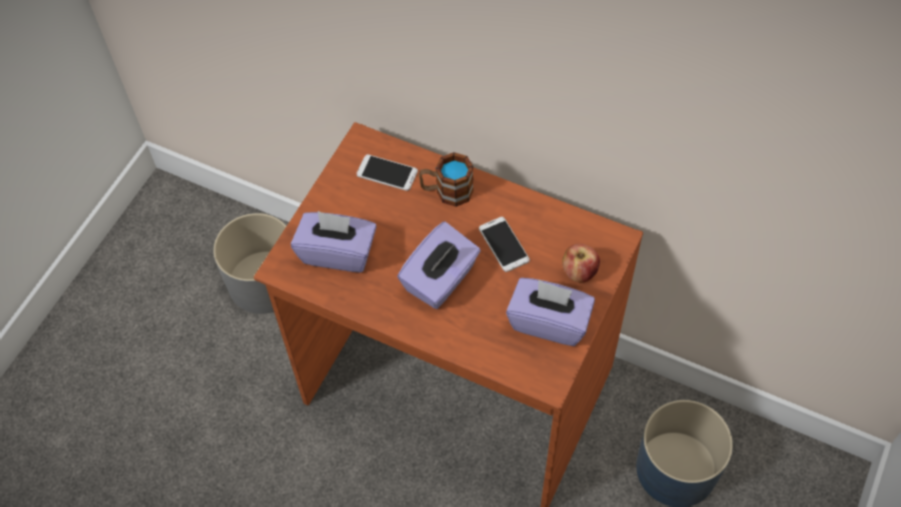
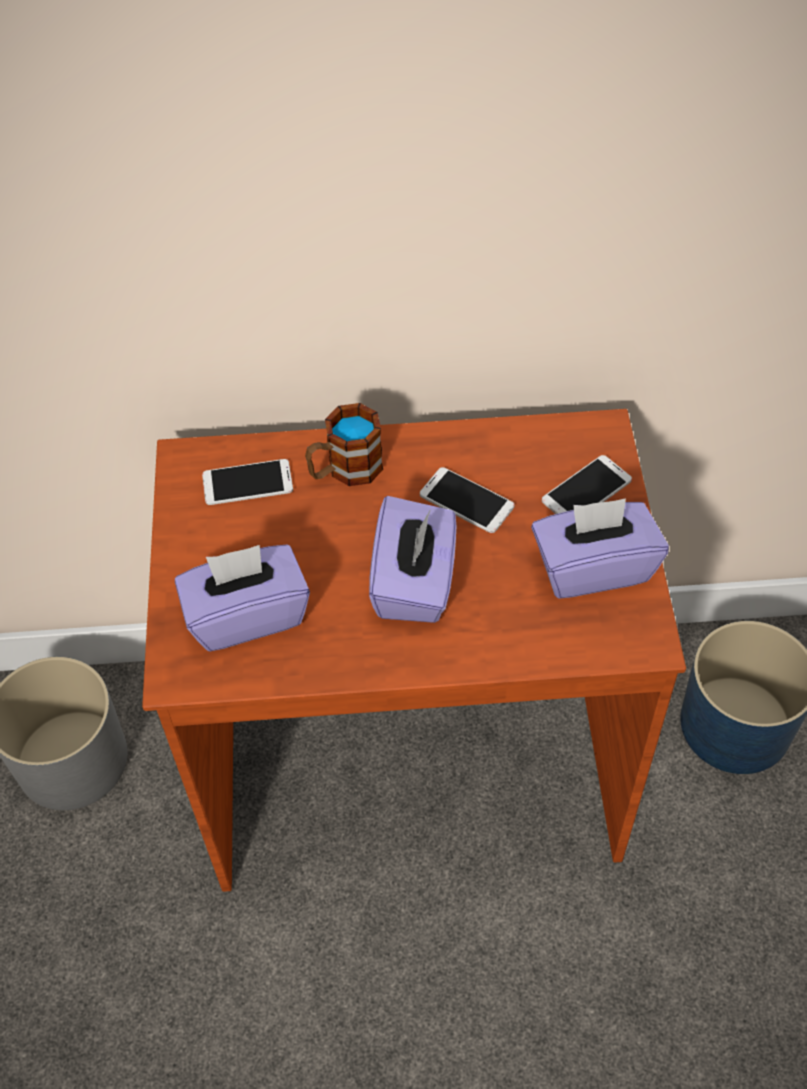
camera: 30 degrees left, 5 degrees down
apple [562,244,600,282] -> phone [542,455,632,514]

